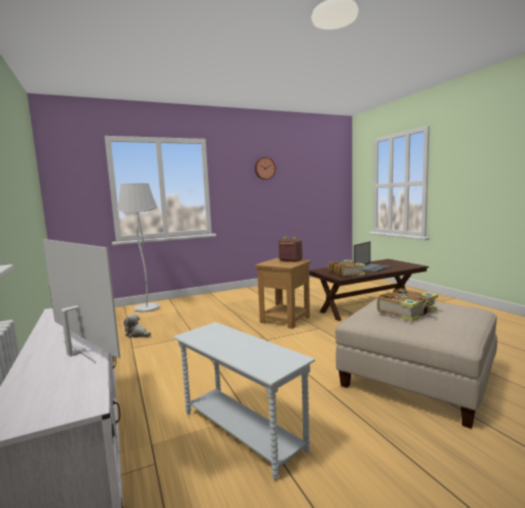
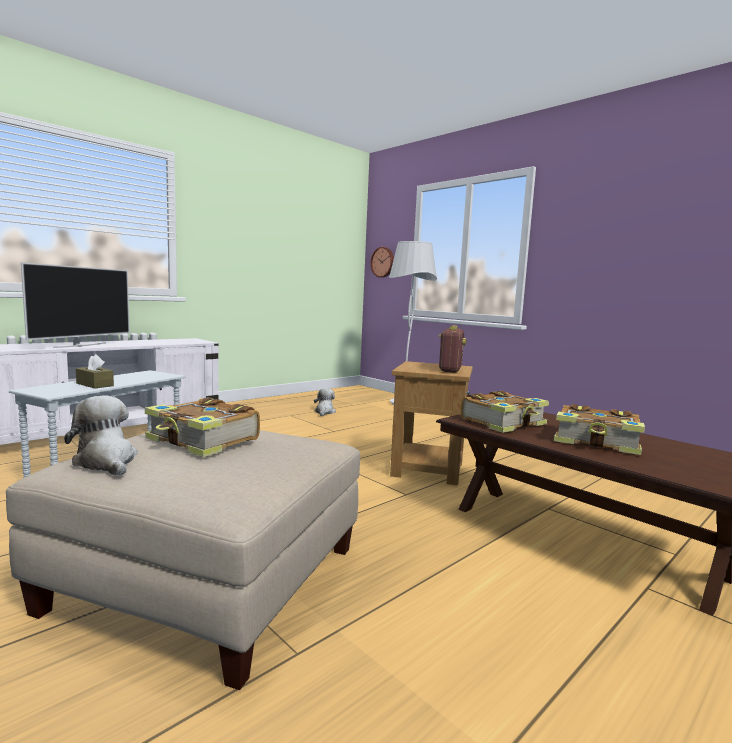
camera: 70 degrees right, 0 degrees up
wall clock [255,157,276,180] -> wall clock moved to [370,247,394,278]
laptop [354,241,391,273] -> book [554,404,645,455]
none -> plush toy [64,395,138,476]
none -> brown tissue box [76,354,114,389]

